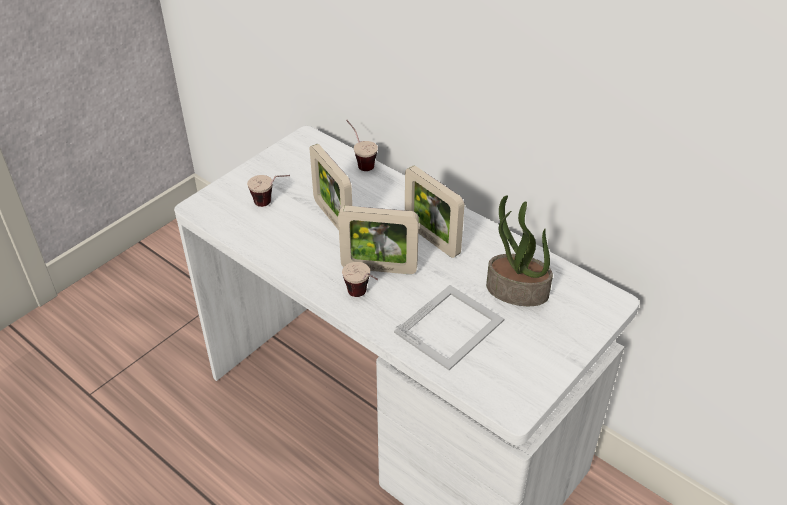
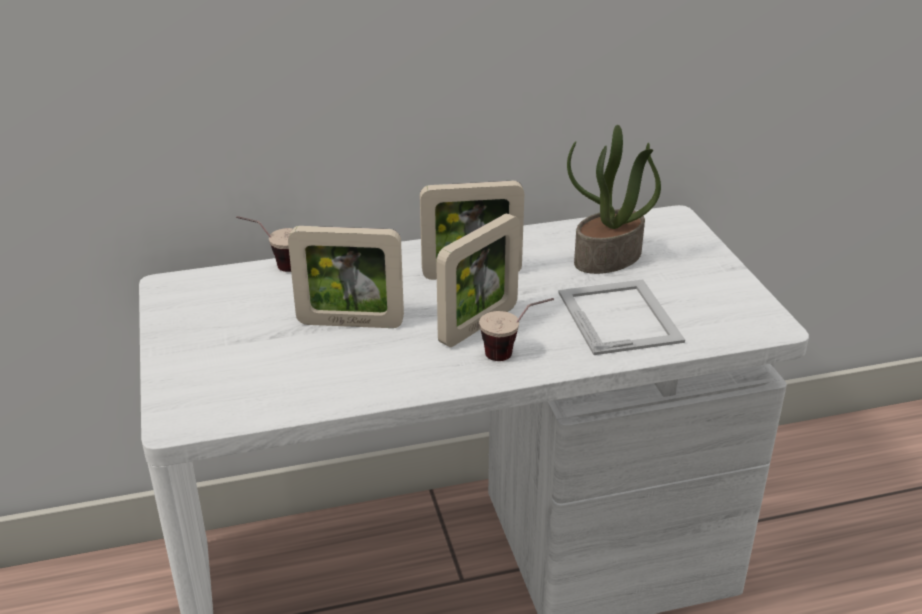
camera: 55 degrees left, 10 degrees down
cup [247,175,290,207] -> none

